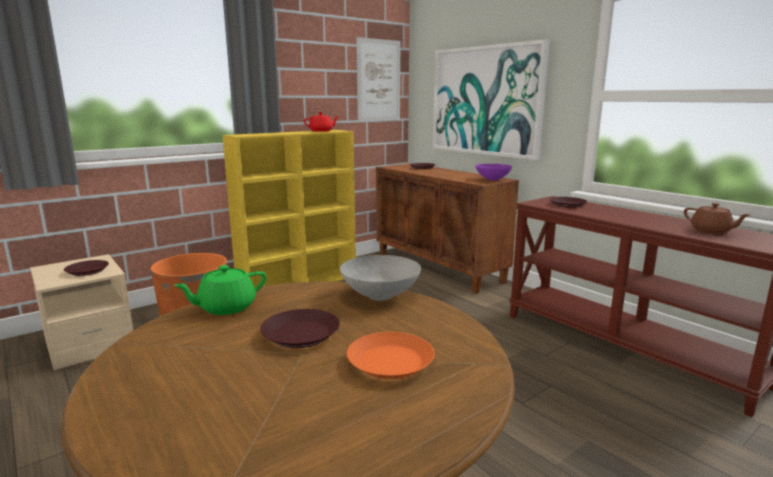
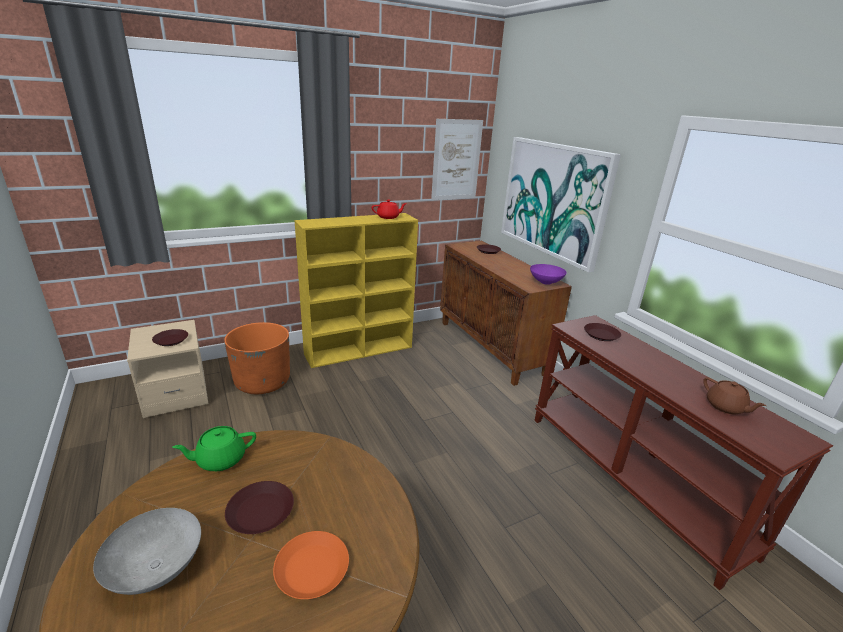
camera: 10 degrees right, 10 degrees up
grey bowl [340,255,421,301] -> grey bowl moved to [93,508,201,595]

